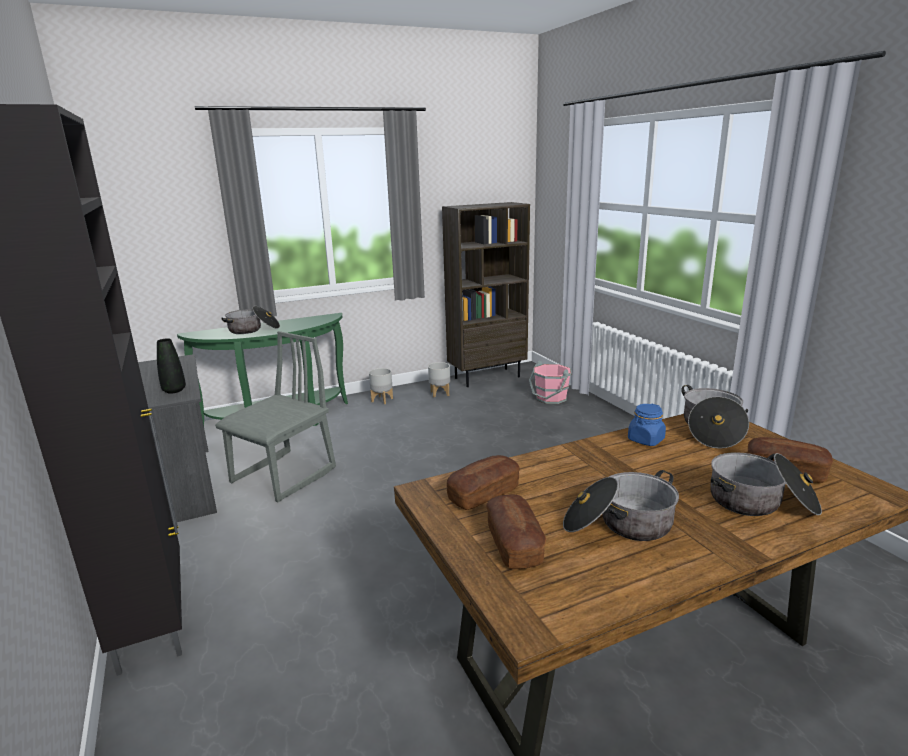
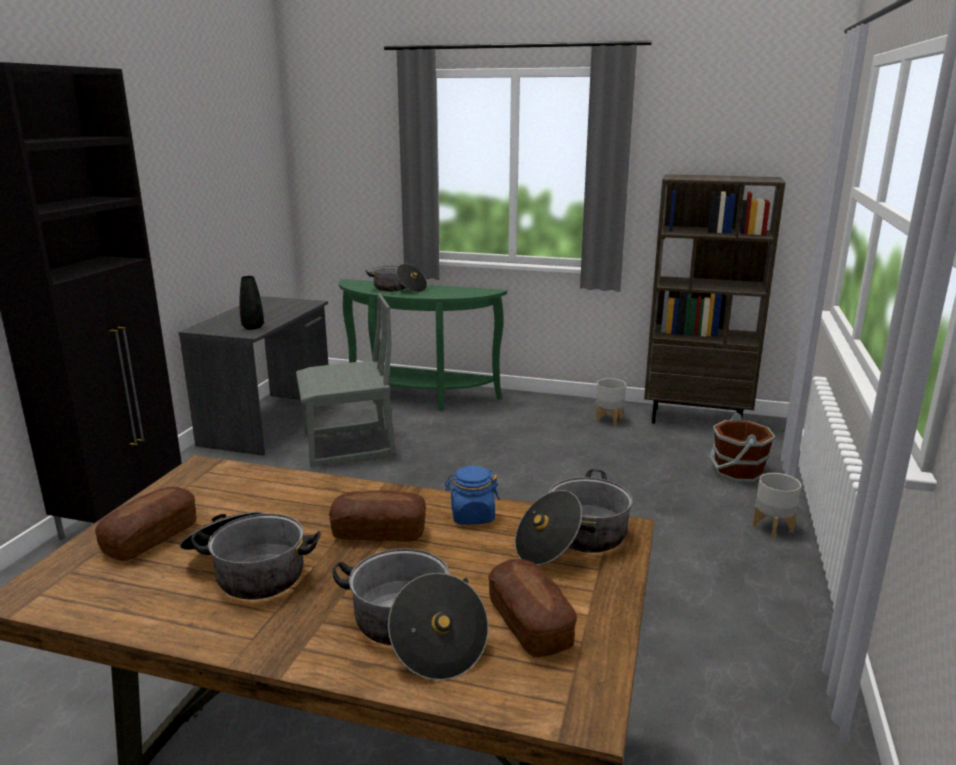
camera: 40 degrees right, 0 degrees up
grey planter [369,368,393,404] -> grey planter moved to [753,473,801,539]
bread [447,455,520,510] -> bread moved to [329,490,426,542]
pink bucket [529,360,572,404] -> brown bucket [710,413,775,482]

